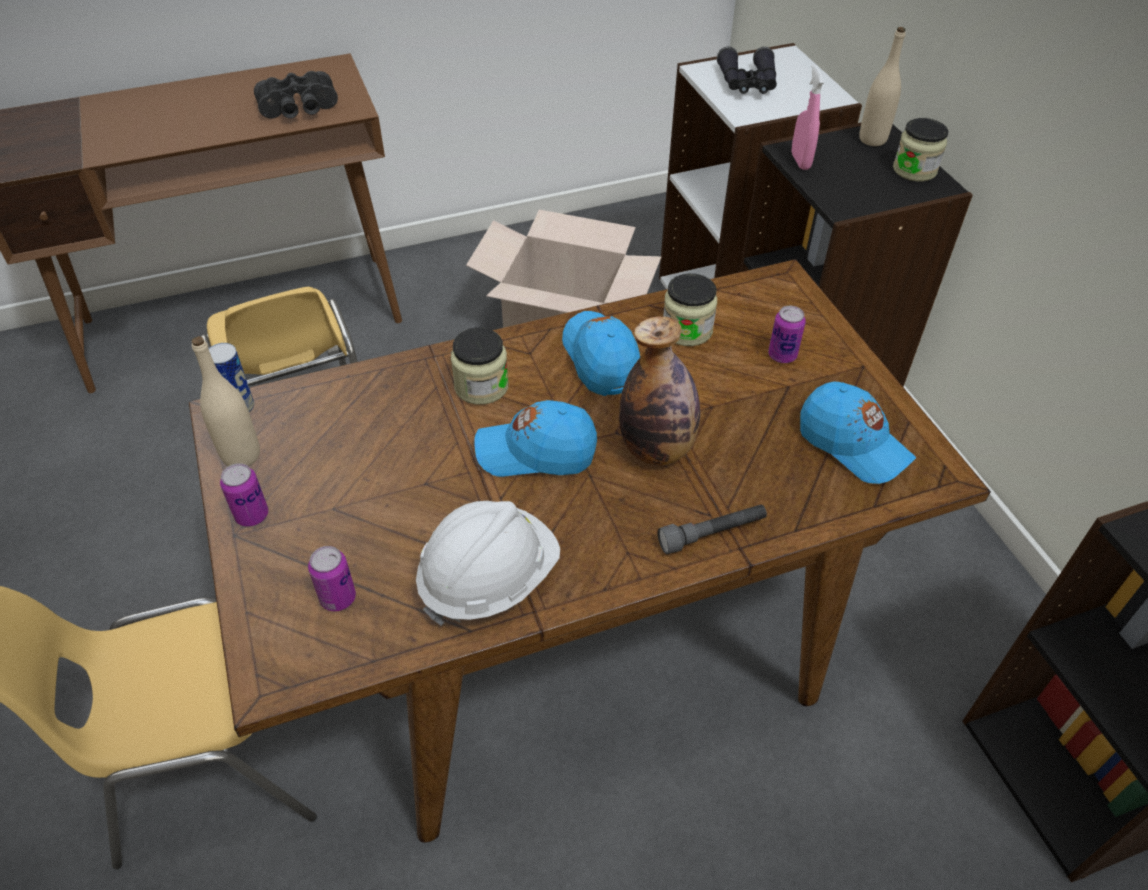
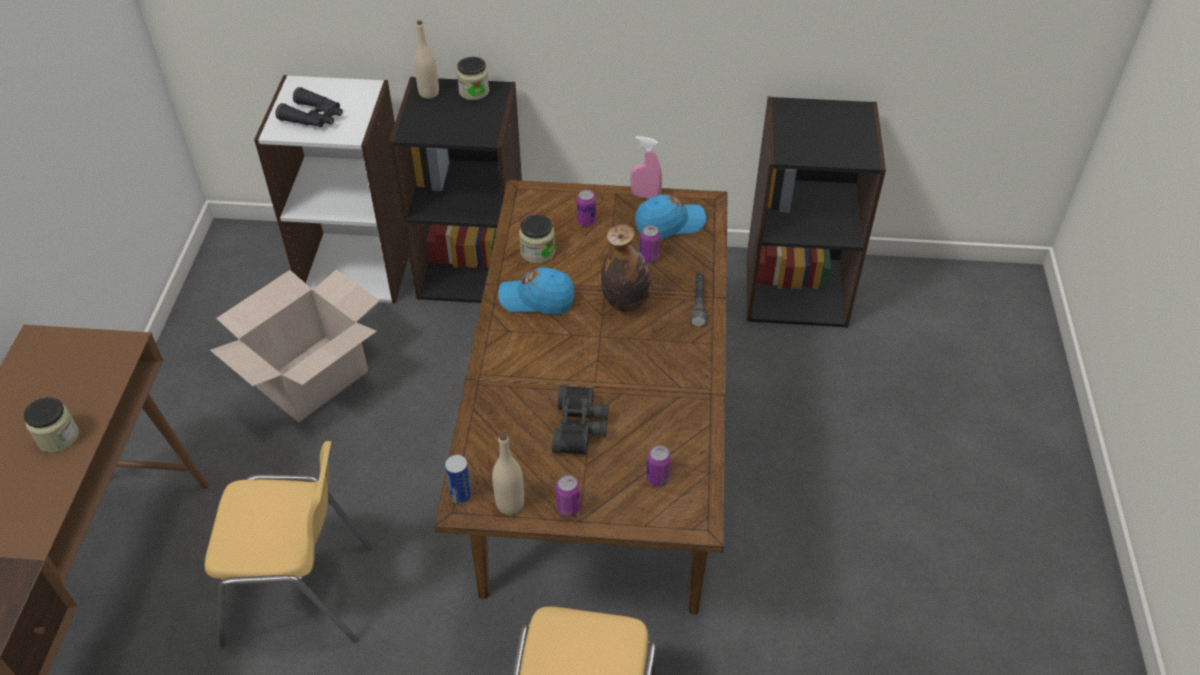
camera: 65 degrees left, 0 degrees up
black binoculars [254,71,338,119] -> black binoculars moved to [552,386,609,455]
white hard hat [416,501,560,626] -> none
jar [451,328,509,405] -> jar moved to [24,397,79,453]
blue cap [474,400,597,477] -> none
pink spray bottle [792,64,825,170] -> pink spray bottle moved to [630,136,662,199]
none -> can [640,225,660,263]

